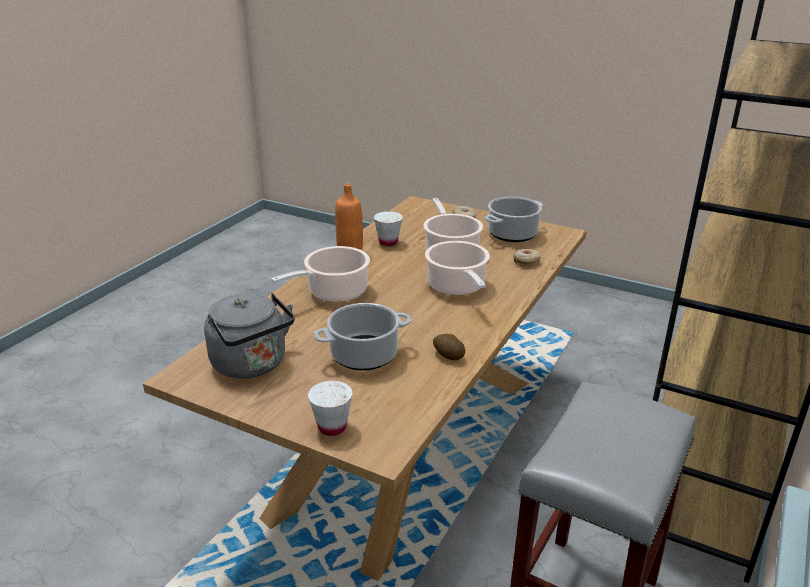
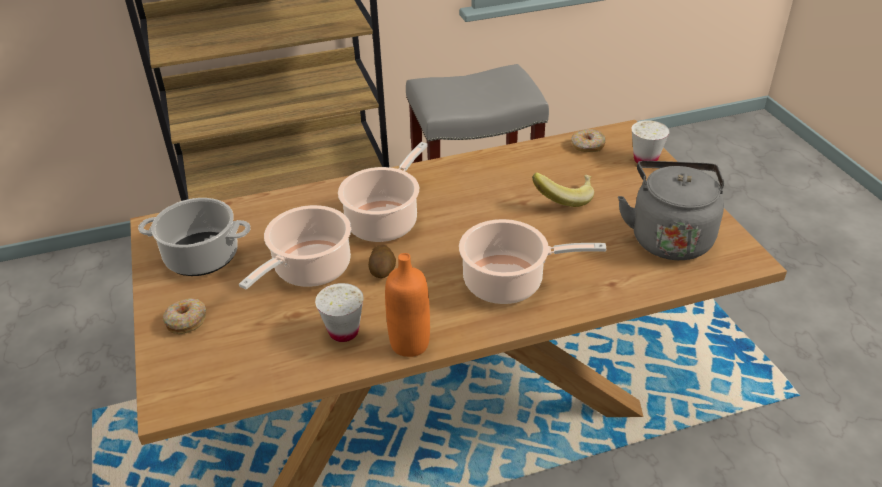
camera: 135 degrees left, 10 degrees up
cooking pot [313,303,412,371] -> banana [532,173,594,207]
potato [433,334,465,360] -> potato moved to [368,245,396,278]
donut [513,249,542,267] -> donut moved to [571,129,606,152]

